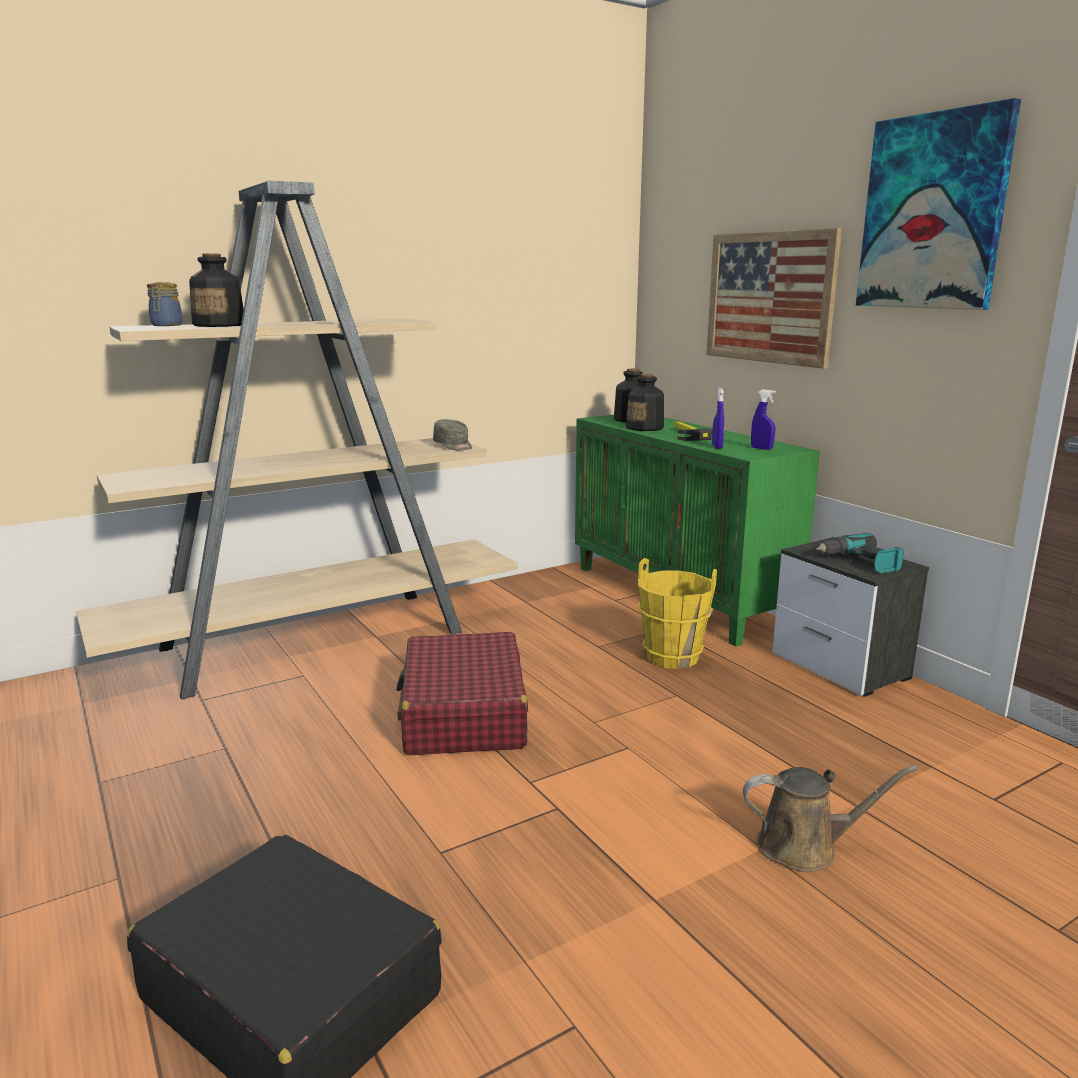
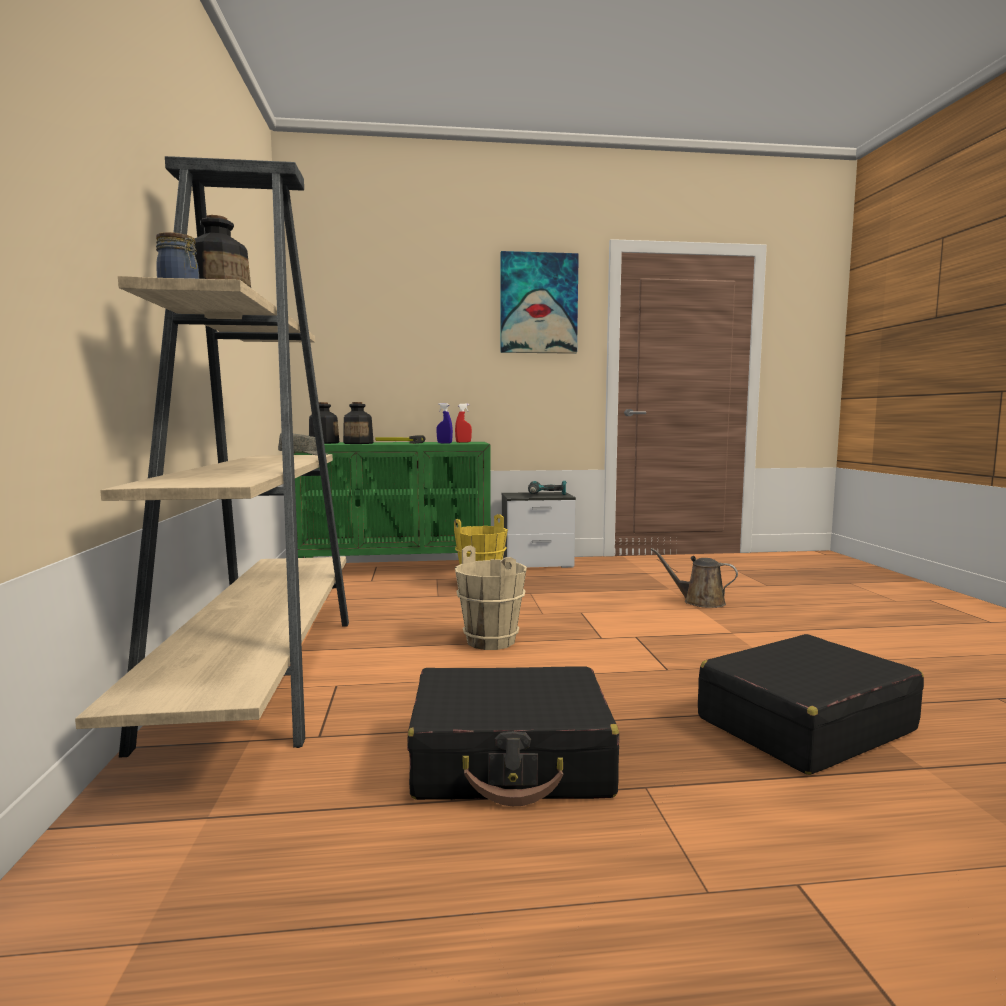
camera: 65 degrees left, 10 degrees down
red suitcase [396,632,528,755] -> beige bucket [455,546,527,650]
picture [706,228,842,369] -> none
brown watering can [743,765,918,872] -> brown watering can turned 90 degrees counterclockwise [651,548,738,608]
blue spray bottle [751,389,776,450] -> red spray bottle [455,404,472,443]
none -> black suitcase [407,666,619,806]

